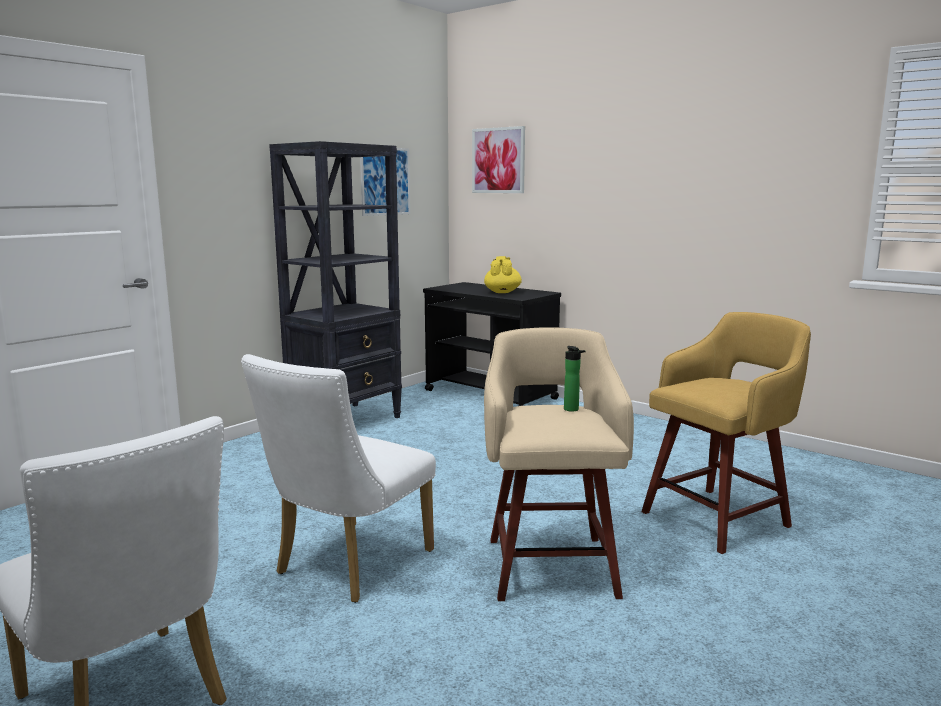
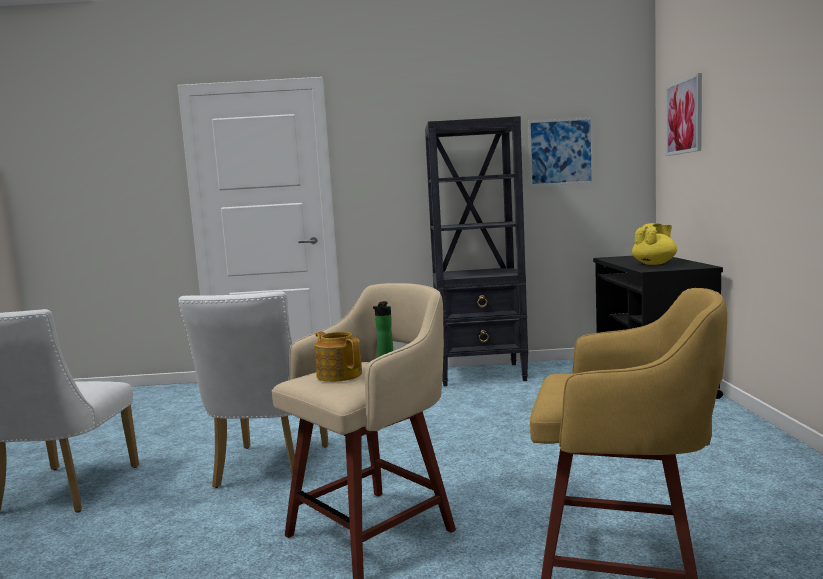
camera: 50 degrees right, 5 degrees down
white chair [241,354,436,603] -> white chair turned 75 degrees counterclockwise [178,291,329,488]
none -> teapot [315,331,362,382]

